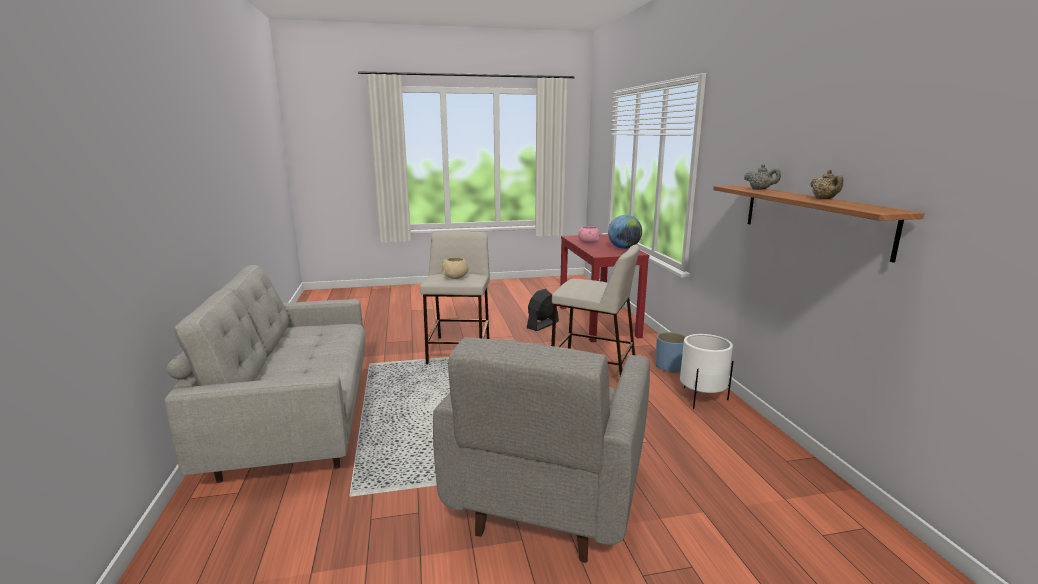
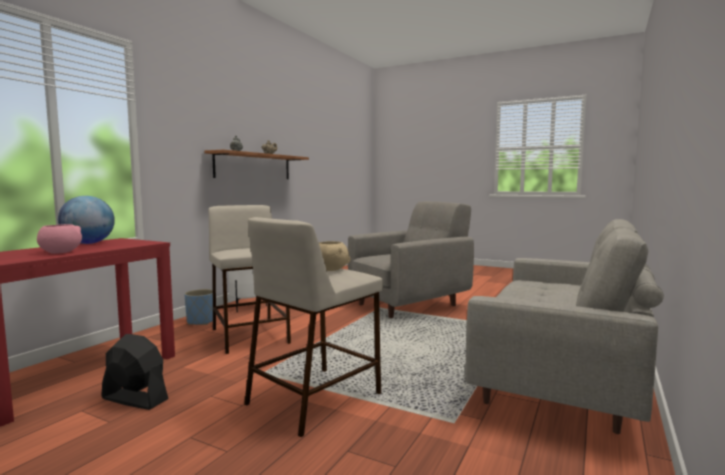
camera: 140 degrees left, 10 degrees down
black fan [527,289,559,331] -> black fan turned 150 degrees counterclockwise [101,334,168,410]

